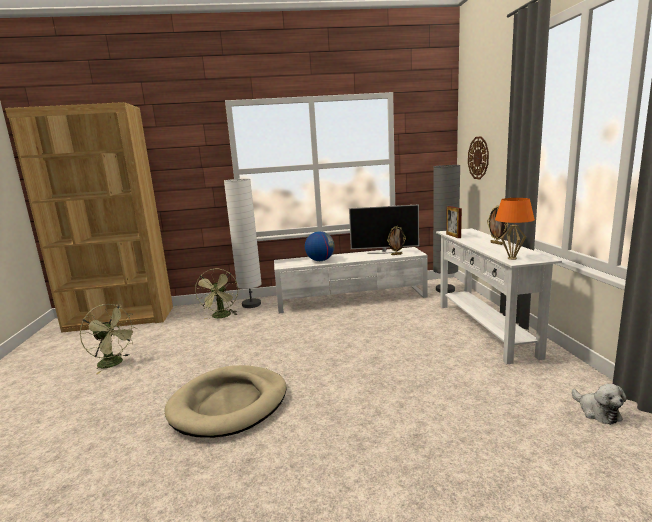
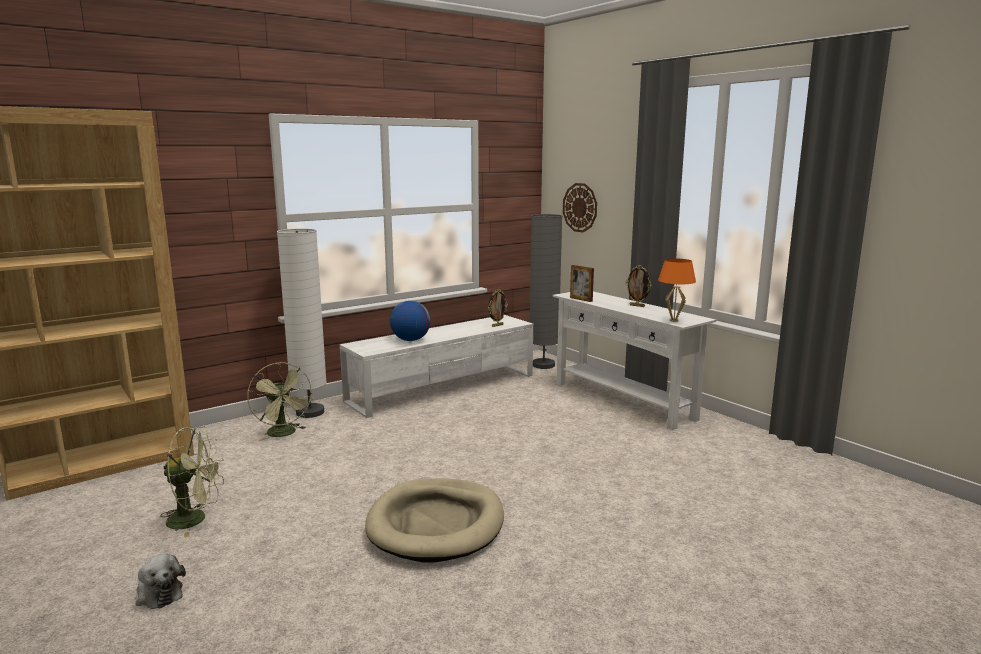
camera: 30 degrees left, 0 degrees up
television [349,204,419,254] -> none
plush toy [572,384,627,425] -> plush toy moved to [136,554,186,609]

